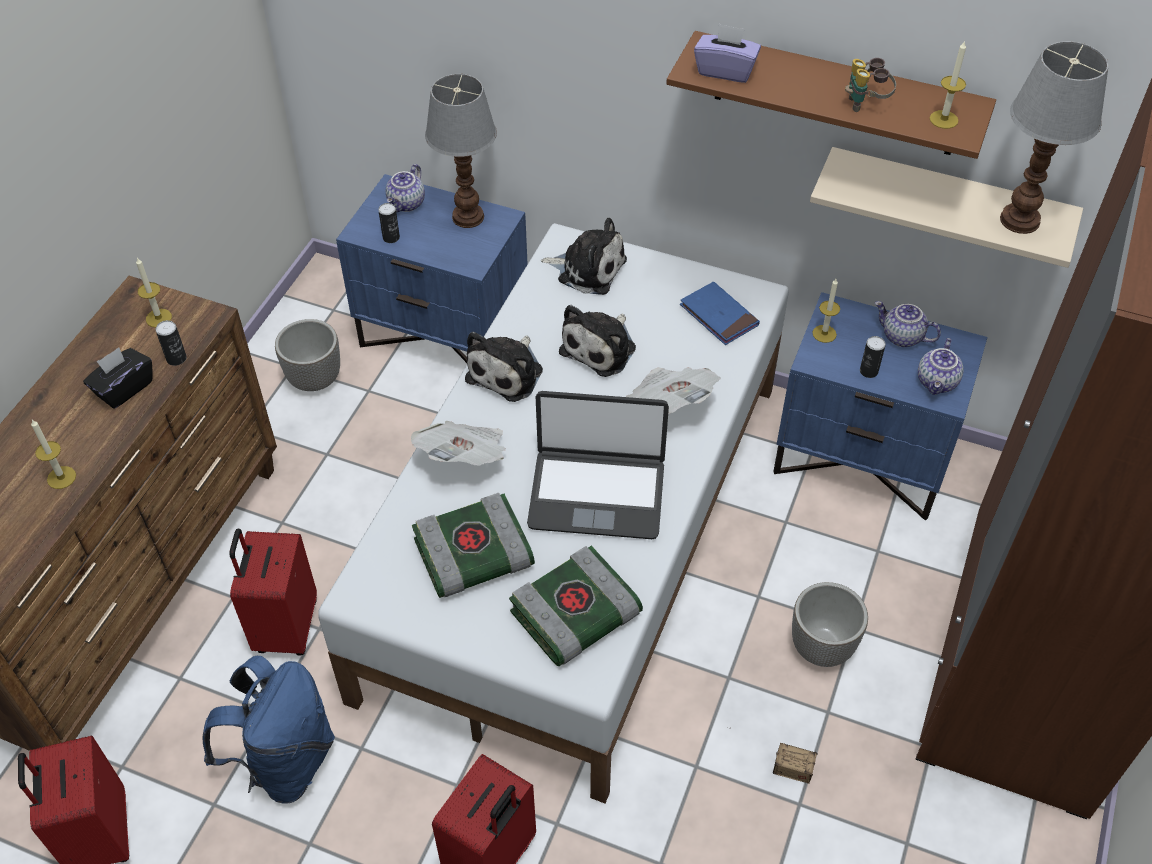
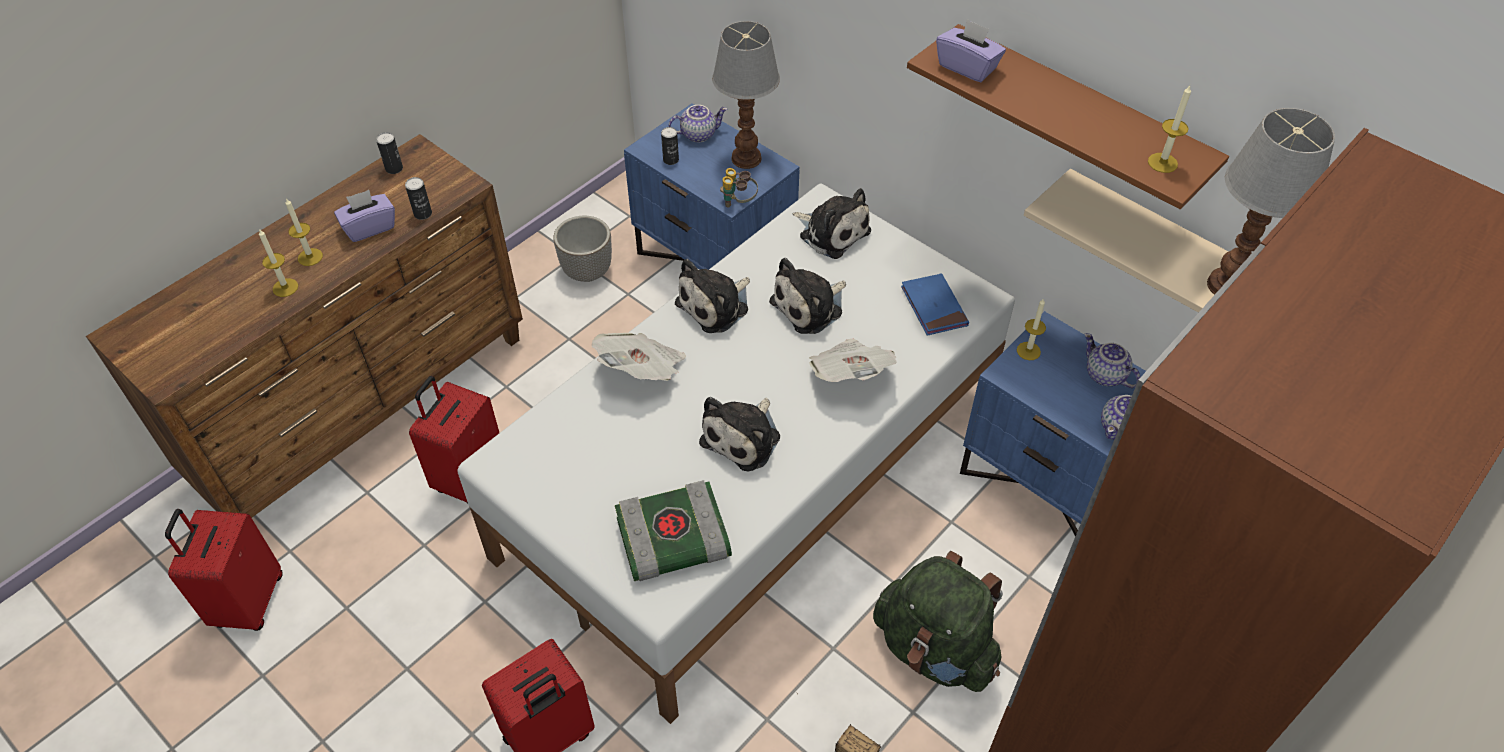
camera: 20 degrees right, 0 degrees up
black tissue box [83,347,153,409] -> purple tissue box [334,190,395,242]
candle [136,258,172,328] -> candle moved to [285,198,323,266]
blue backpack [203,656,335,803] -> none
teapot [386,164,425,212] -> teapot turned 150 degrees counterclockwise [669,105,727,143]
book [412,493,535,598] -> none
laptop [527,391,669,539] -> plush toy [699,397,780,471]
planter [792,582,868,667] -> green backpack [873,551,1003,692]
binoculars [845,58,896,112] -> binoculars moved to [720,168,758,208]
can [860,336,886,378] -> can moved to [376,132,403,174]

